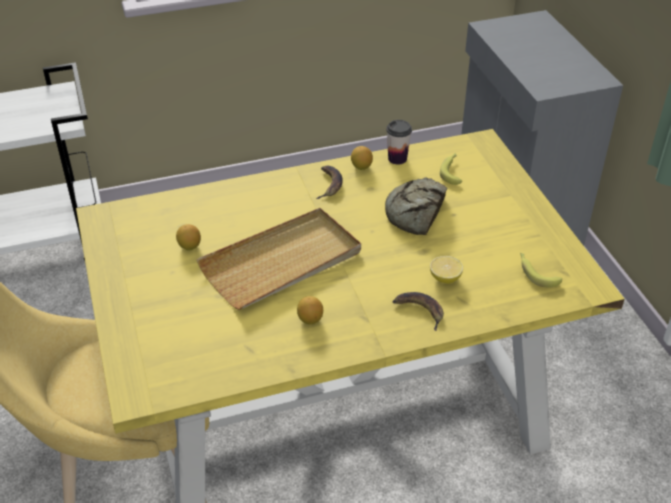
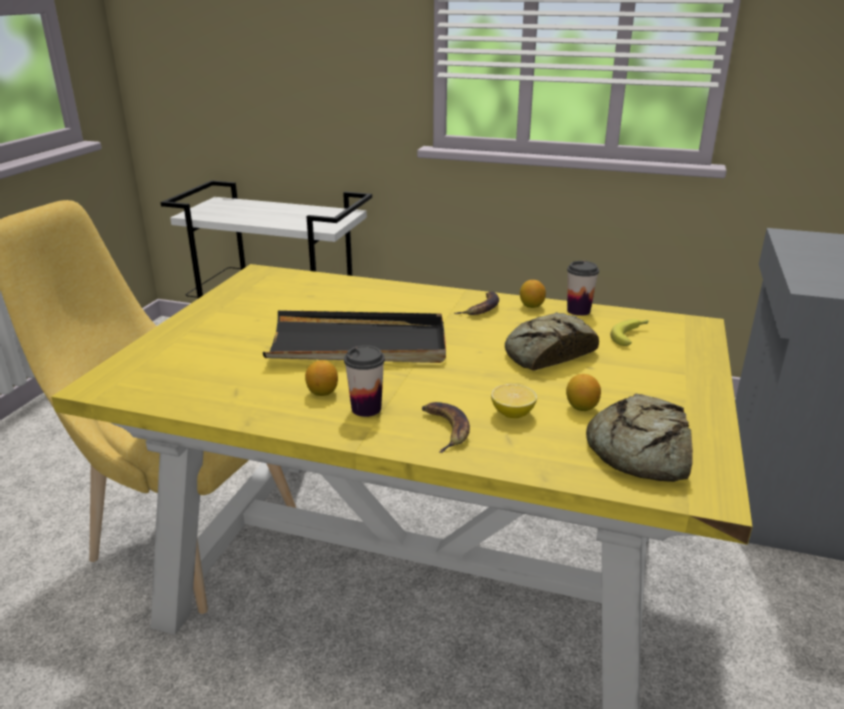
camera: 35 degrees right, 15 degrees down
lemon [176,224,201,250] -> lemon moved to [566,374,601,411]
beige tray [196,208,361,310] -> black tray [263,310,446,363]
banana [520,253,562,287] -> bread [586,394,693,482]
none -> cup [344,345,385,417]

